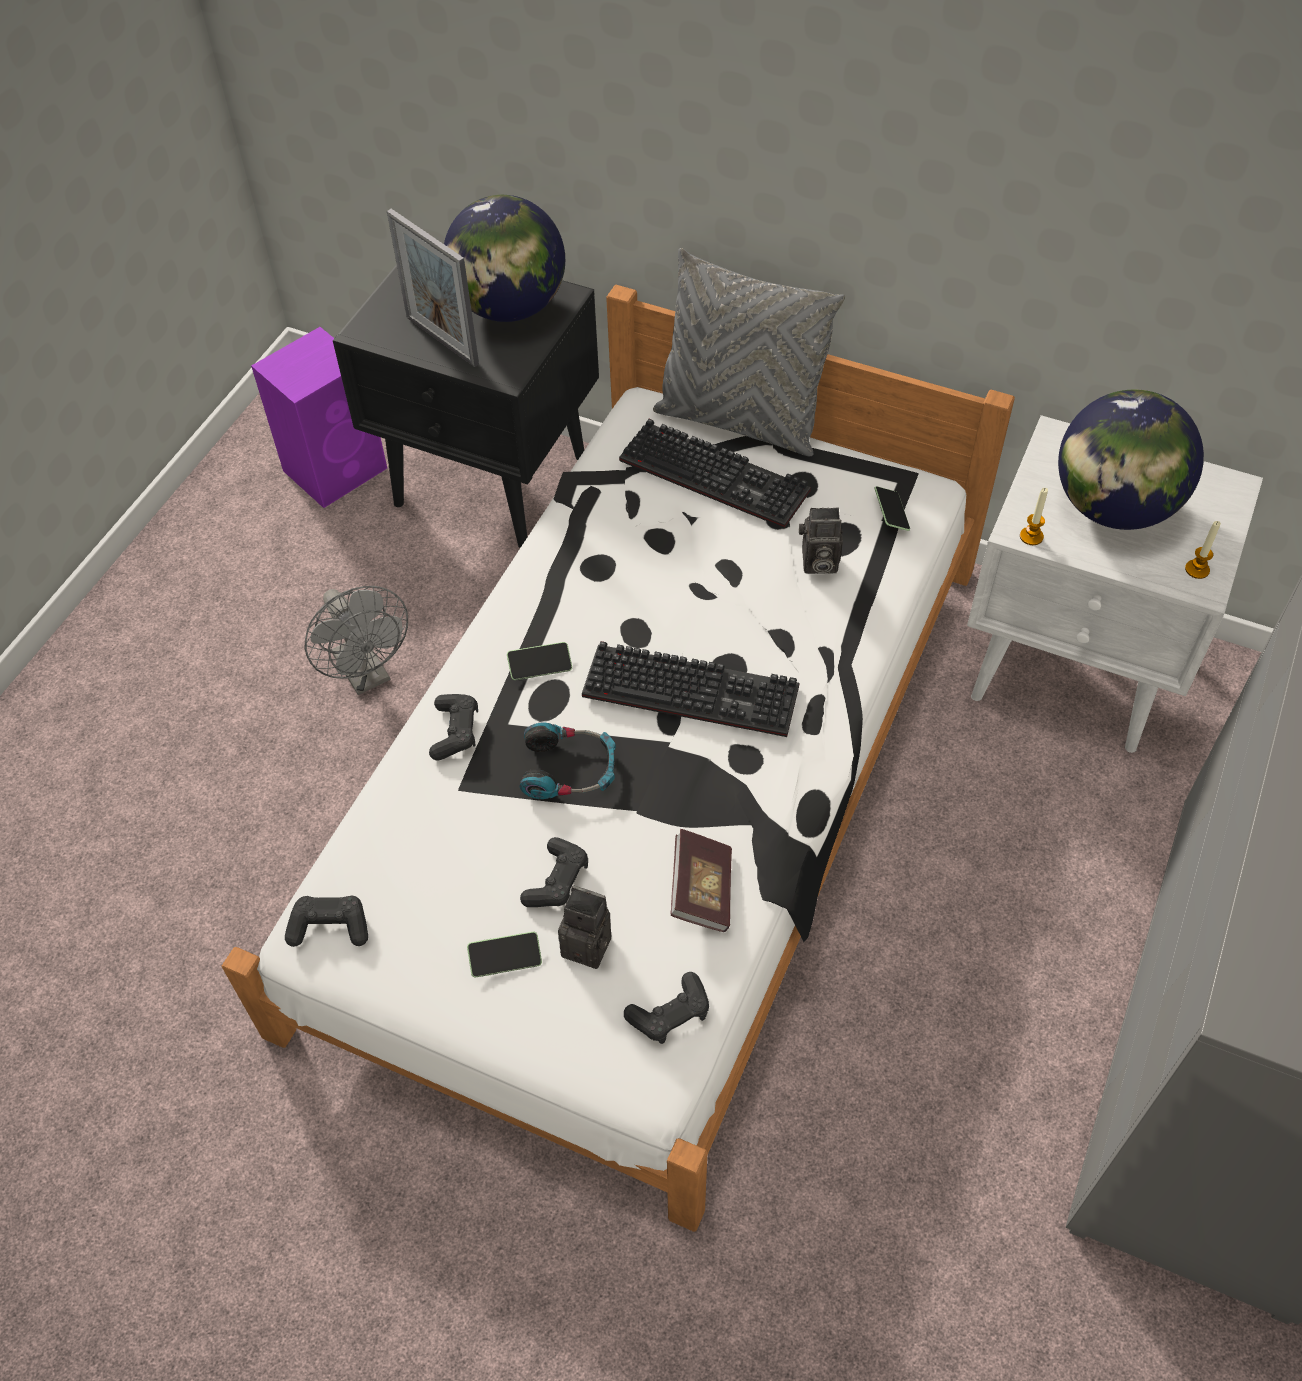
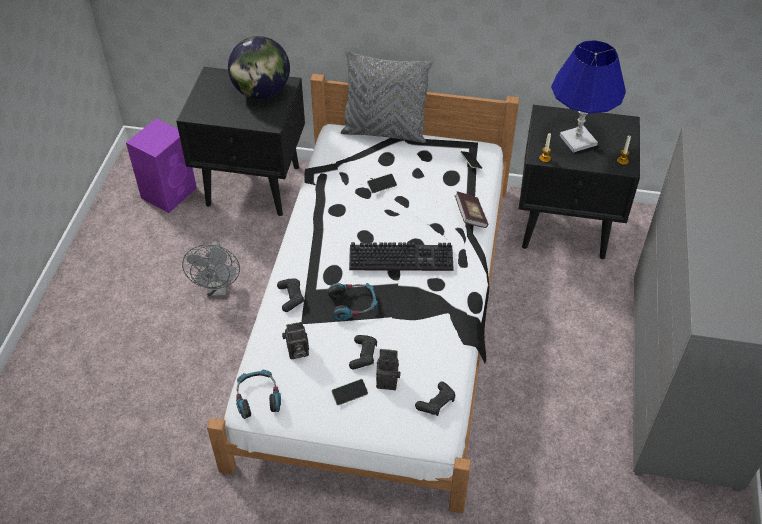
camera: 15 degrees left, 5 degrees down
black game controller [285,896,368,947] -> headphones [236,369,281,419]
grey fan [304,586,408,695] -> grey fan turned 45 degrees clockwise [182,241,240,297]
picture frame [387,209,479,367] -> none
phone [507,642,572,680] -> phone moved to [367,174,397,193]
keyboard [619,419,811,529] -> none
book [671,829,732,932] -> book moved to [455,191,488,228]
camera [799,507,843,574] -> camera moved to [282,322,309,359]
white nightstand [967,415,1263,753] -> black nightstand [519,105,640,259]
globe [1058,389,1204,530] -> blue table lamp [551,40,626,153]

